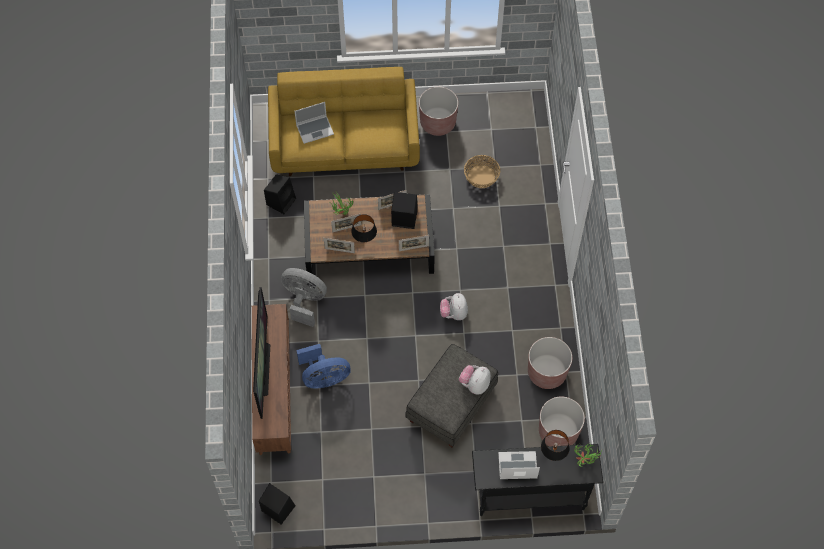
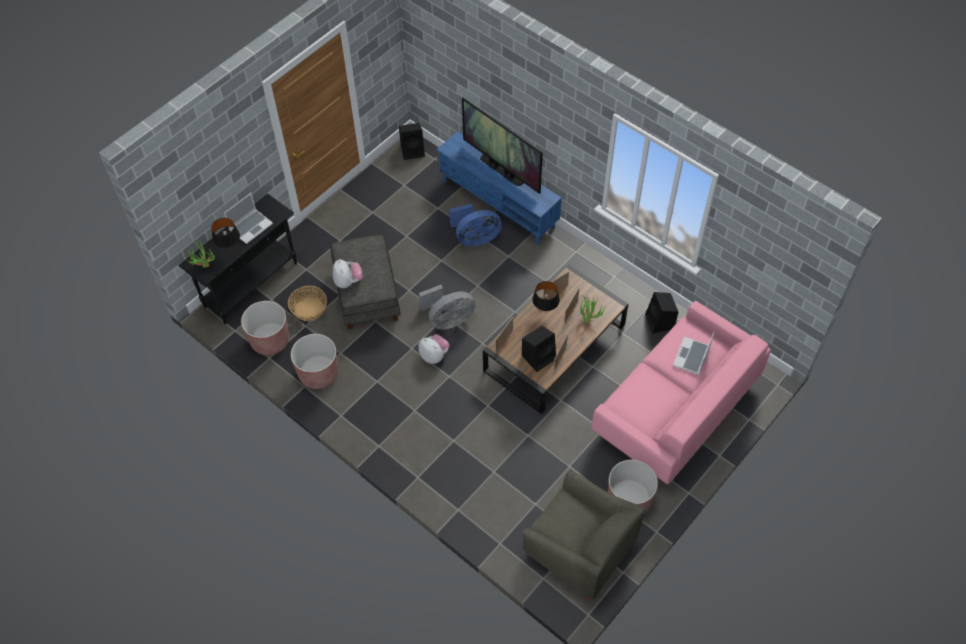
camera: 135 degrees right, 5 degrees down
brown tv stand [252,304,291,455] -> blue tv stand [437,131,562,245]
yellow sofa [268,67,420,176] -> pink sofa [591,301,771,484]
grey fan [281,268,327,327] -> grey fan moved to [419,285,476,330]
blue fan [296,344,351,388] -> blue fan turned 135 degrees counterclockwise [449,204,502,246]
basket [464,155,500,188] -> basket moved to [288,286,327,321]
none -> grey armchair [522,470,645,602]

